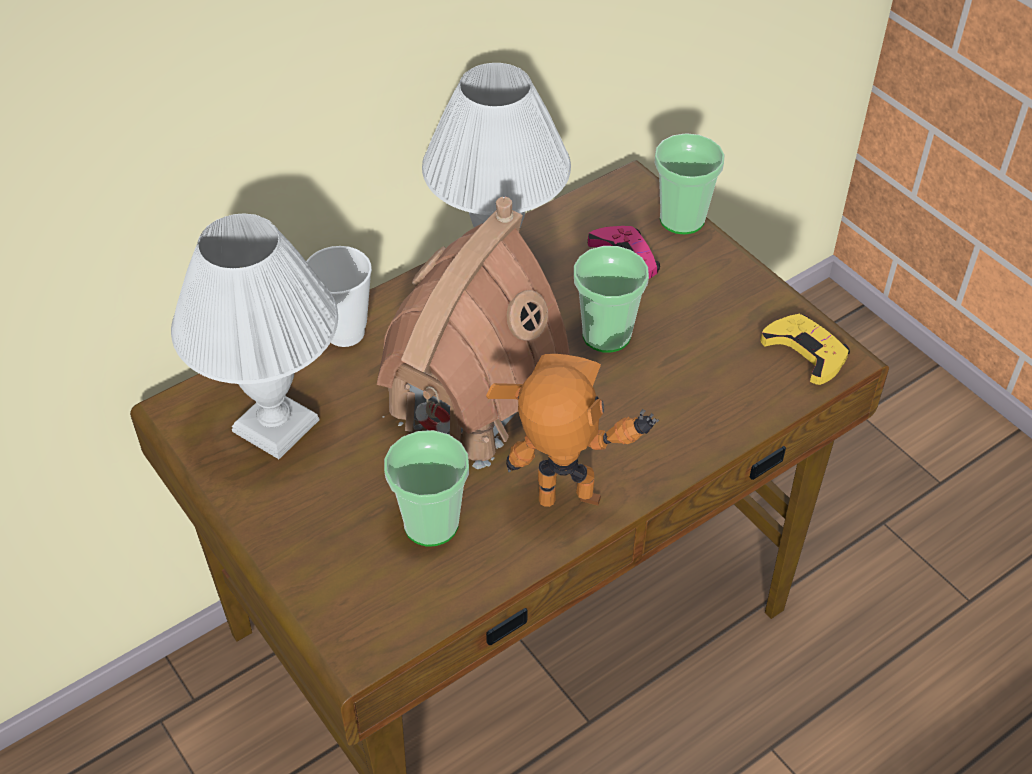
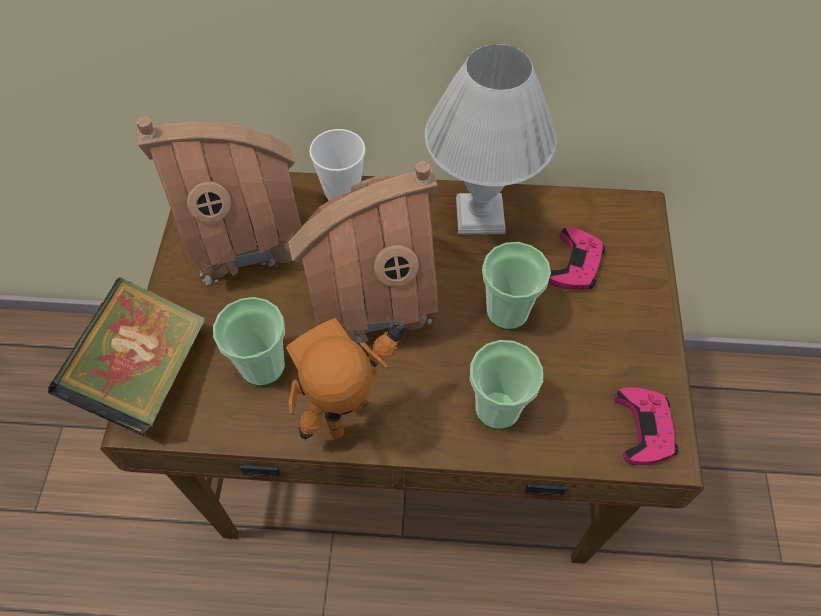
camera: 40 degrees right, 10 degrees up
white table lamp [171,213,338,459] -> toy house [136,117,302,285]
toy robot [486,354,659,507] -> toy robot turned 90 degrees counterclockwise [286,318,404,440]
cup [655,133,725,234] -> cup moved to [470,340,543,430]
yellow game controller [760,314,850,385] -> pink game controller [614,387,678,465]
none -> book [48,277,206,436]

